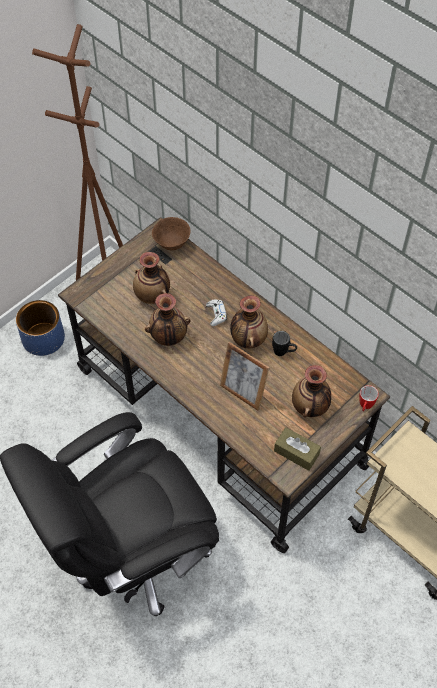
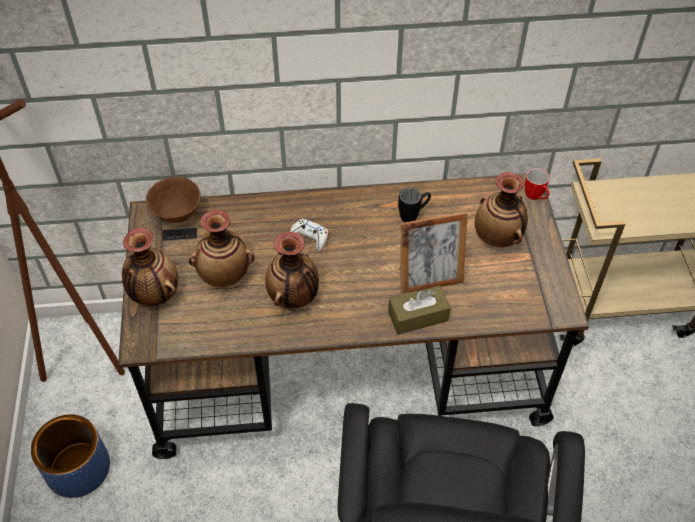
camera: 50 degrees left, 5 degrees down
vase [230,295,268,349] -> vase moved to [122,228,178,306]
brown tissue box [274,427,321,471] -> brown tissue box moved to [388,285,451,335]

